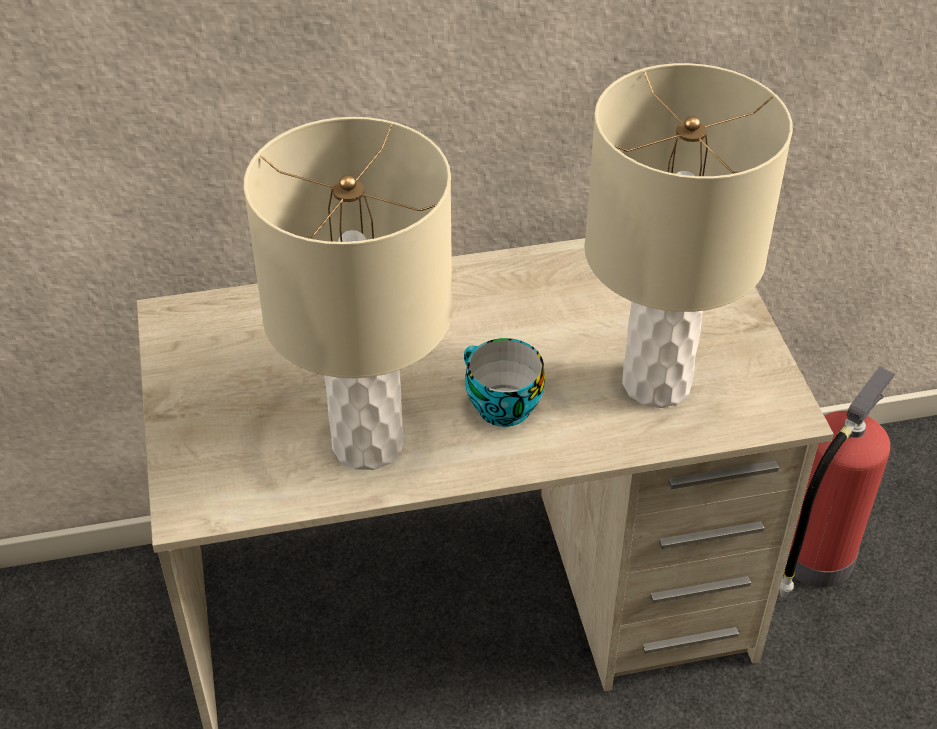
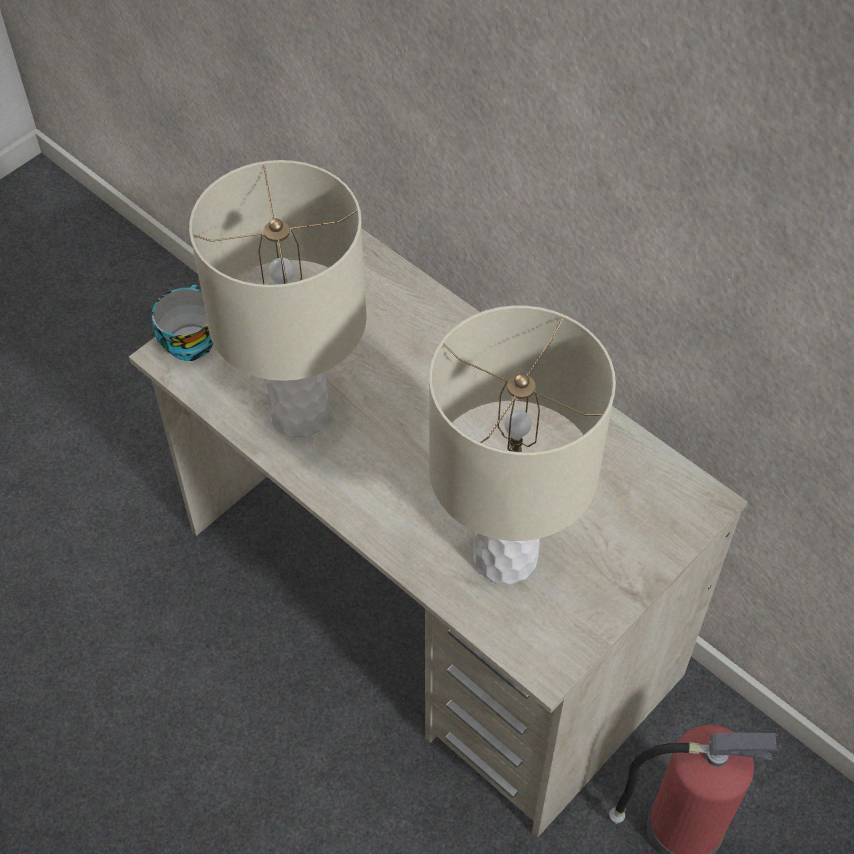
camera: 55 degrees right, 10 degrees up
cup [464,338,545,427] -> cup moved to [152,285,213,361]

